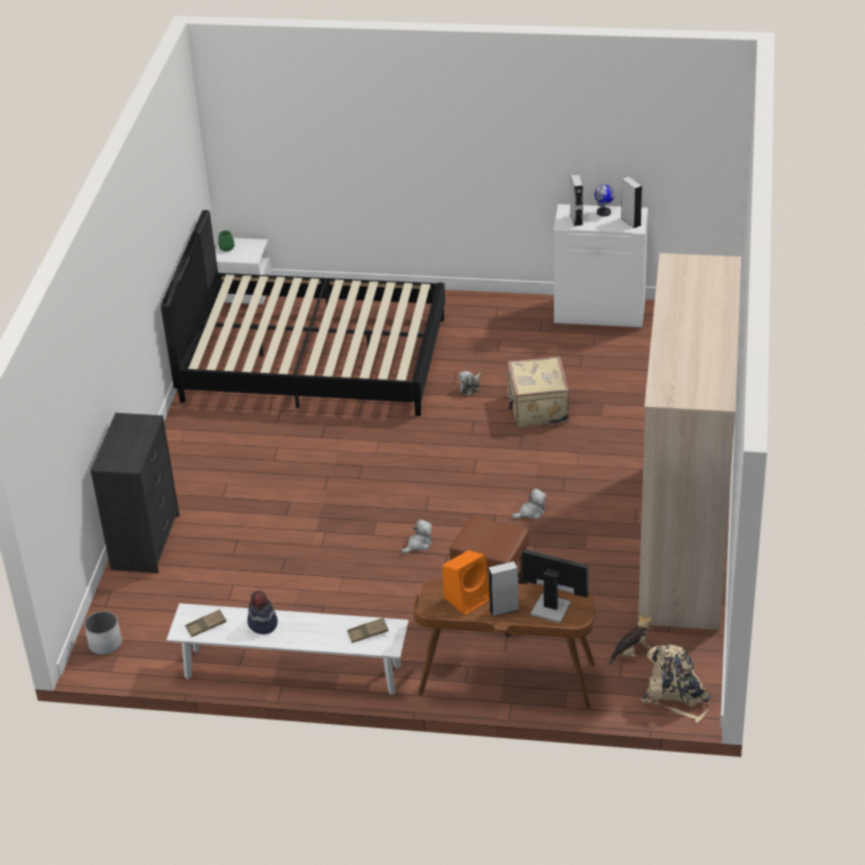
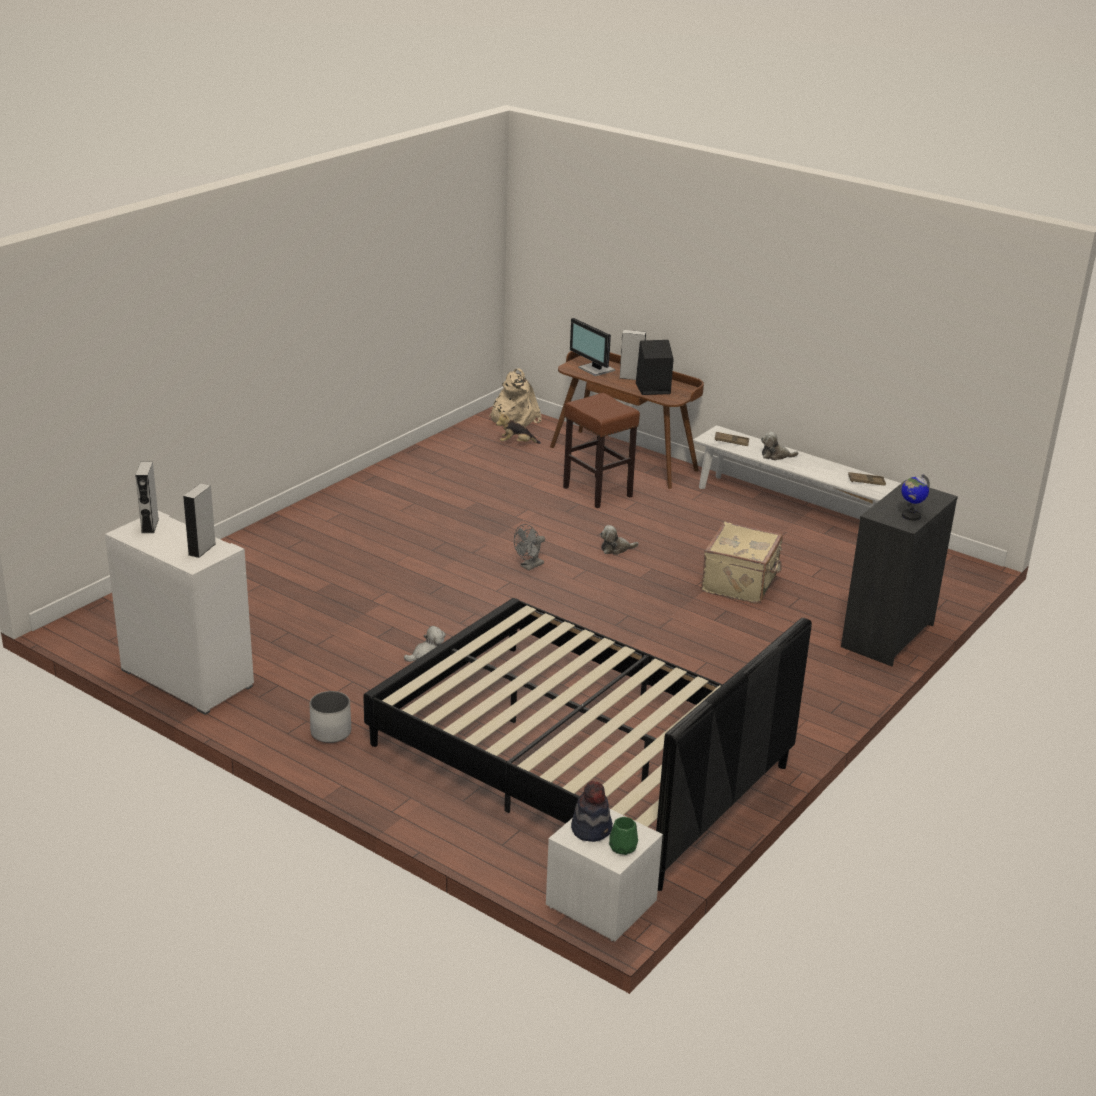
camera: 155 degrees left, 10 degrees down
white planter [84,611,122,655] -> white planter moved to [310,691,351,743]
hat [247,591,278,634] -> hat moved to [571,781,613,842]
orange speaker [442,550,489,615] -> black speaker [636,340,674,395]
beige suitcase [506,356,569,427] -> beige suitcase moved to [701,522,783,604]
plush toy [512,488,547,519] -> plush toy moved to [761,432,798,460]
globe [594,184,615,217] -> globe moved to [901,474,930,521]
wardrobe [638,253,741,630] -> none
none -> grey fan [514,524,545,570]

